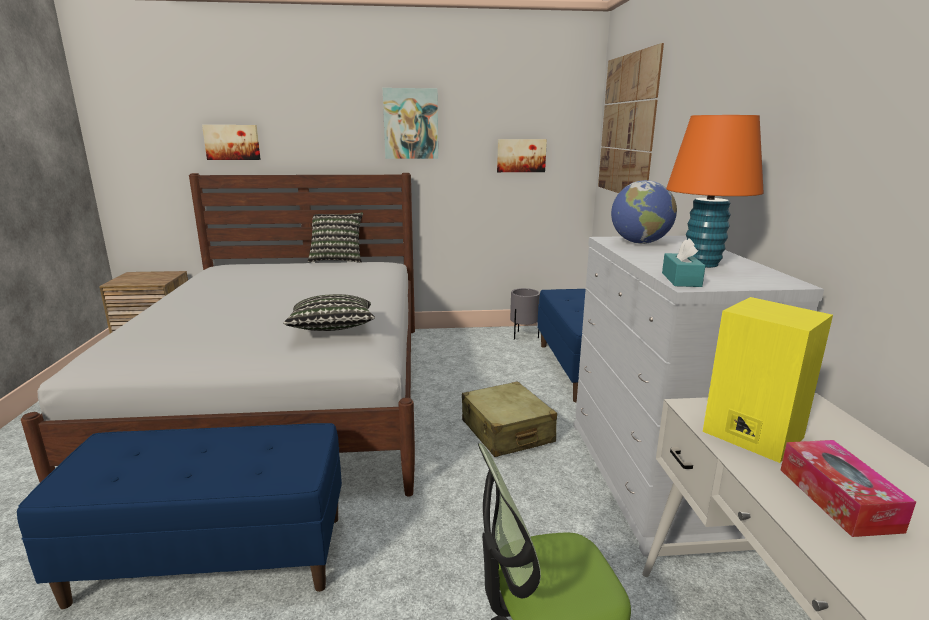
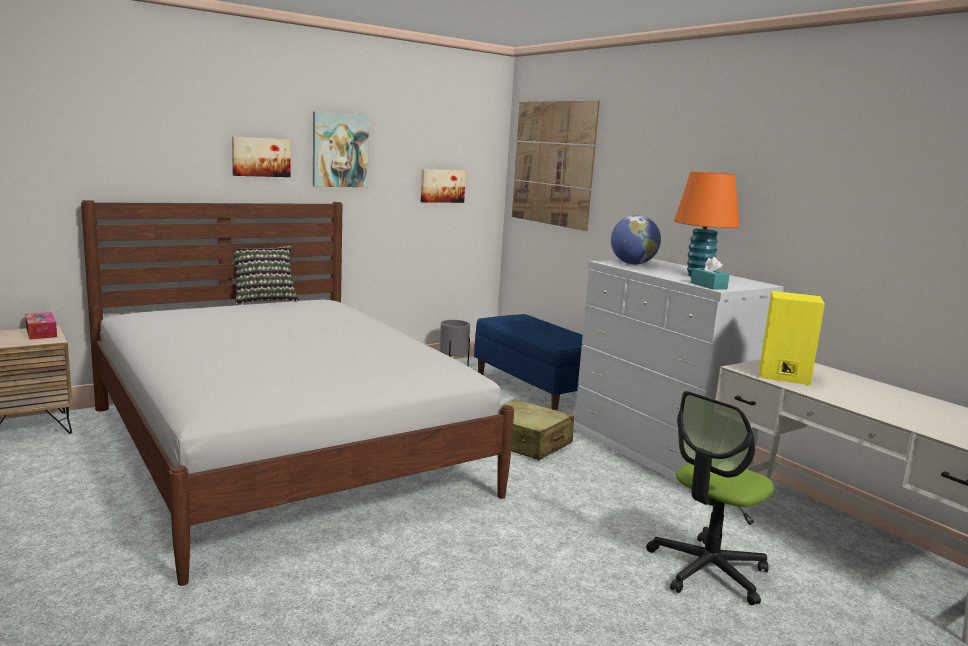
camera: 30 degrees left, 5 degrees down
blue bench [17,423,342,609] -> none
picture [202,125,261,160] -> picture moved to [232,136,291,177]
pillow [283,294,375,331] -> none
tissue box [781,440,916,537] -> tissue box moved to [25,312,57,339]

